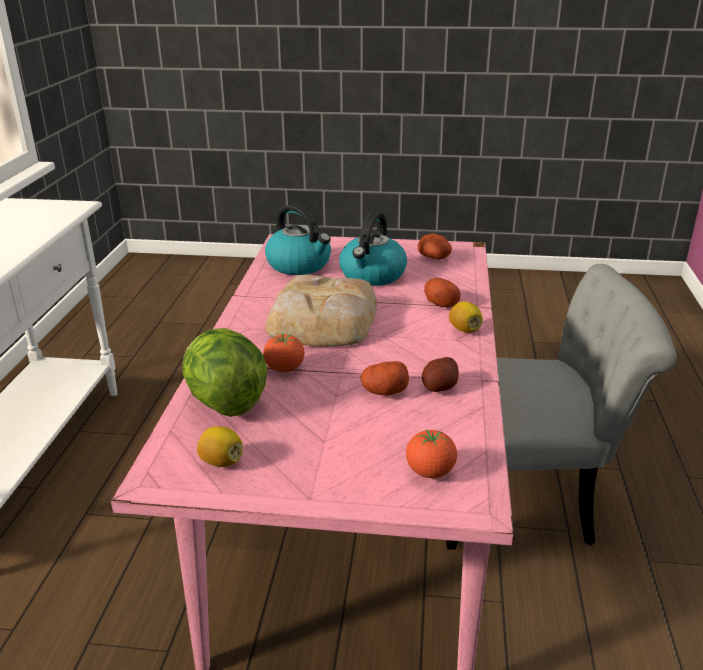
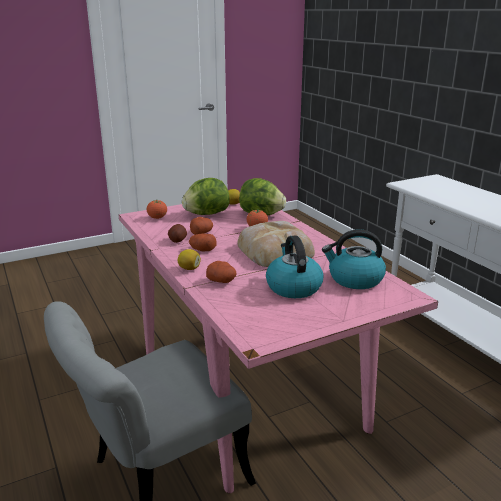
camera: 145 degrees right, 5 degrees down
potato [418,234,452,260] -> potato moved to [189,233,217,251]
none -> lettuce [182,178,230,215]

